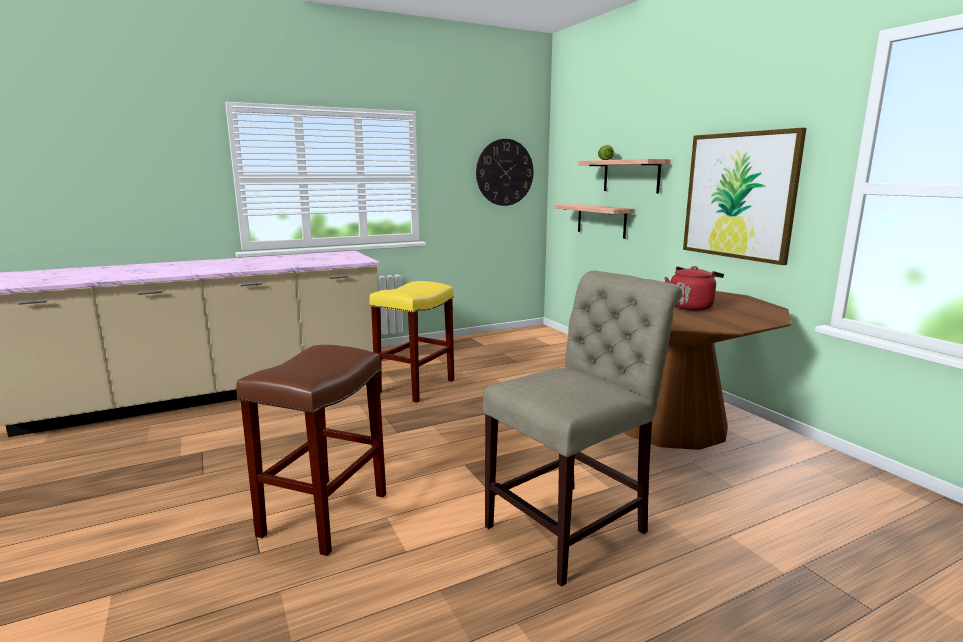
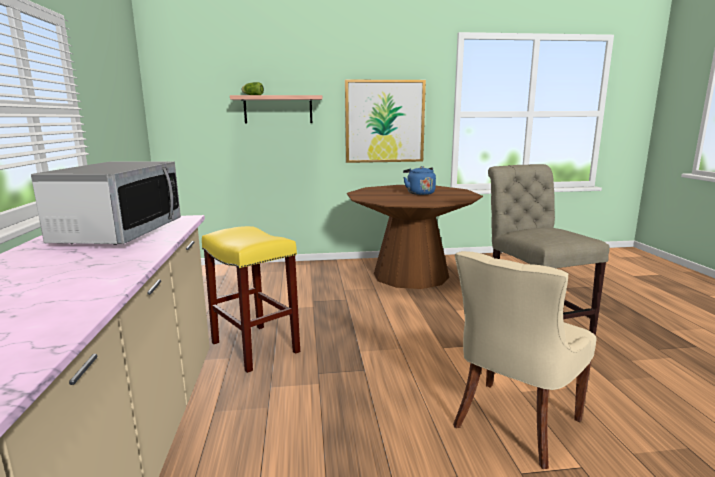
camera: 70 degrees left, 0 degrees up
brown stool [236,345,386,556] -> beige chair [453,251,596,469]
wall clock [476,139,534,206] -> none
shelf [554,204,635,239] -> none
red kettle [664,266,724,311] -> blue kettle [403,166,436,195]
none -> microwave [31,161,181,245]

